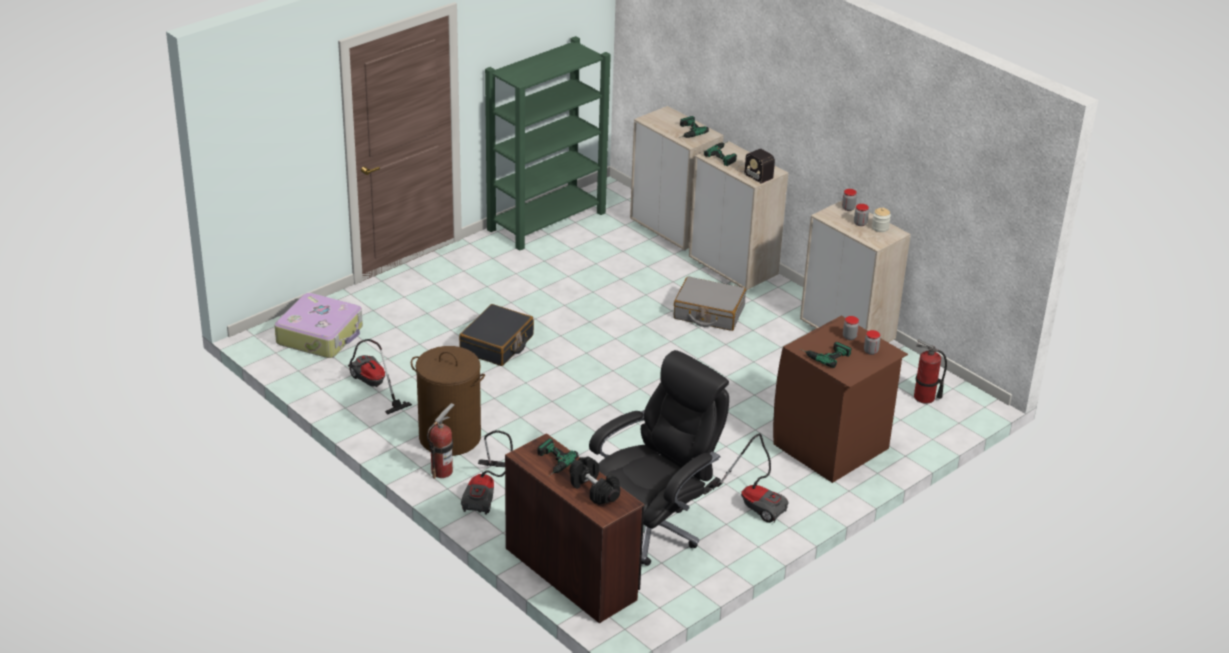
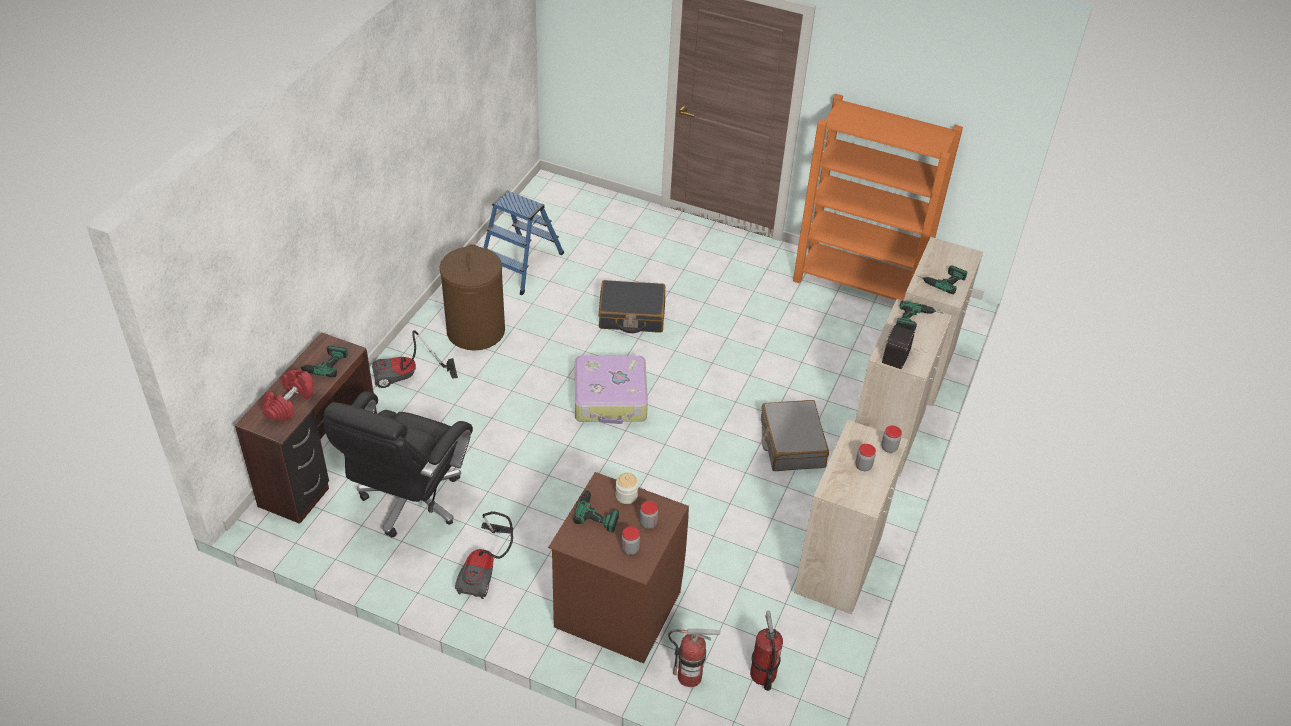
camera: 65 degrees right, 10 degrees up
suitcase [274,293,363,358] -> suitcase moved to [575,356,648,424]
vacuum cleaner [348,339,412,415] -> blue step ladder [483,190,564,295]
fire extinguisher [427,403,455,479] -> fire extinguisher moved to [668,629,721,687]
green bookcase [485,36,611,251] -> orange bookcase [793,94,963,301]
black dumbbell [569,457,620,505] -> red dumbbell [262,369,313,421]
black office chair [589,350,729,566] -> black office chair turned 90 degrees clockwise [323,391,473,537]
jar [872,208,891,232] -> jar moved to [616,473,638,504]

